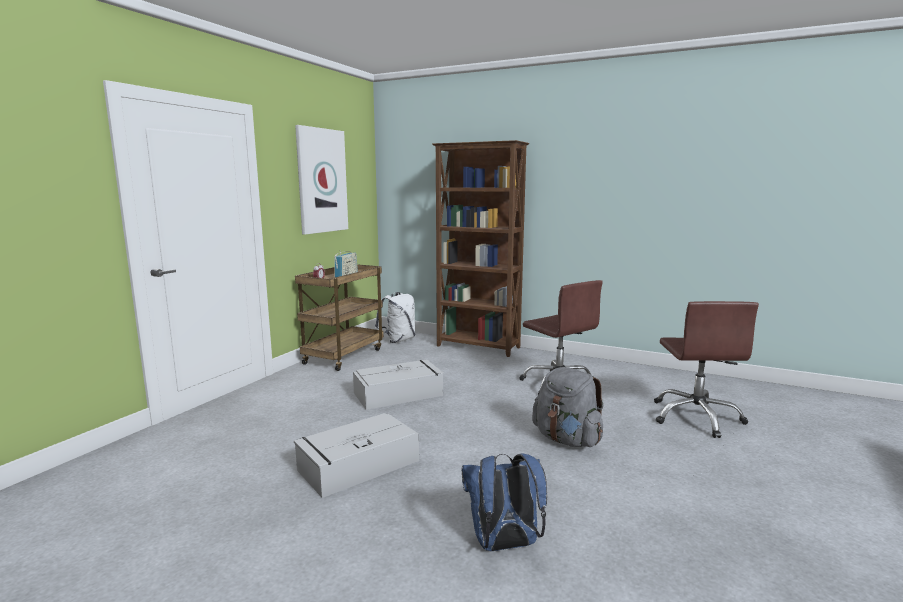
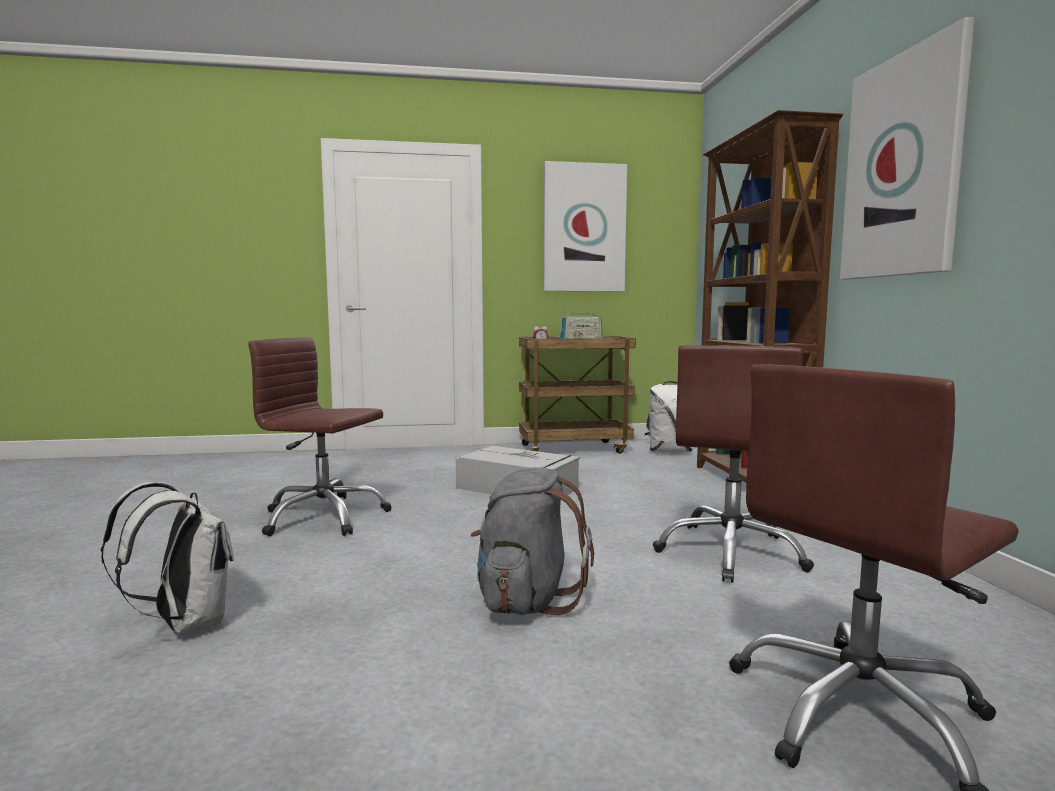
camera: 55 degrees right, 5 degrees down
grey storage box [294,413,419,498] -> brown office chair [248,337,391,536]
blue backpack [462,453,547,551] -> white backpack [101,482,234,634]
none -> picture [840,17,975,280]

